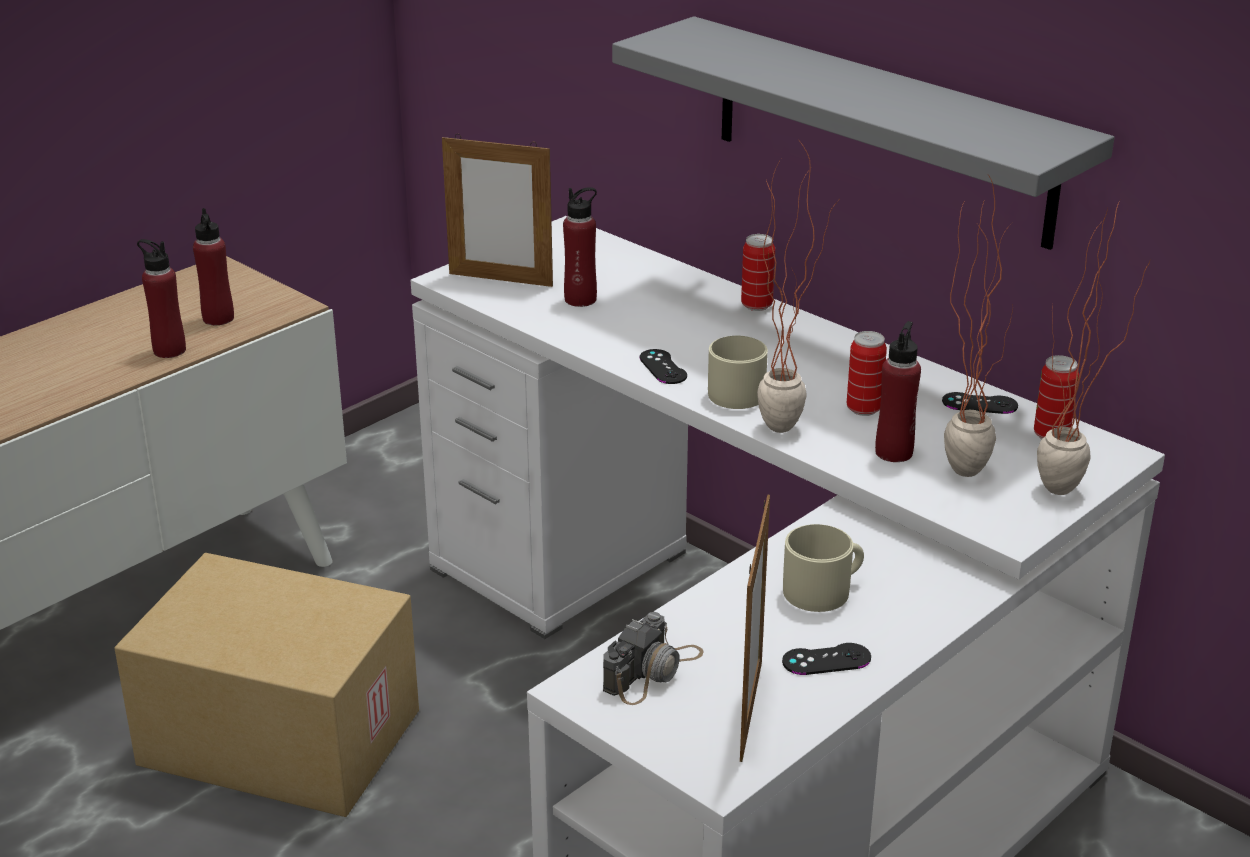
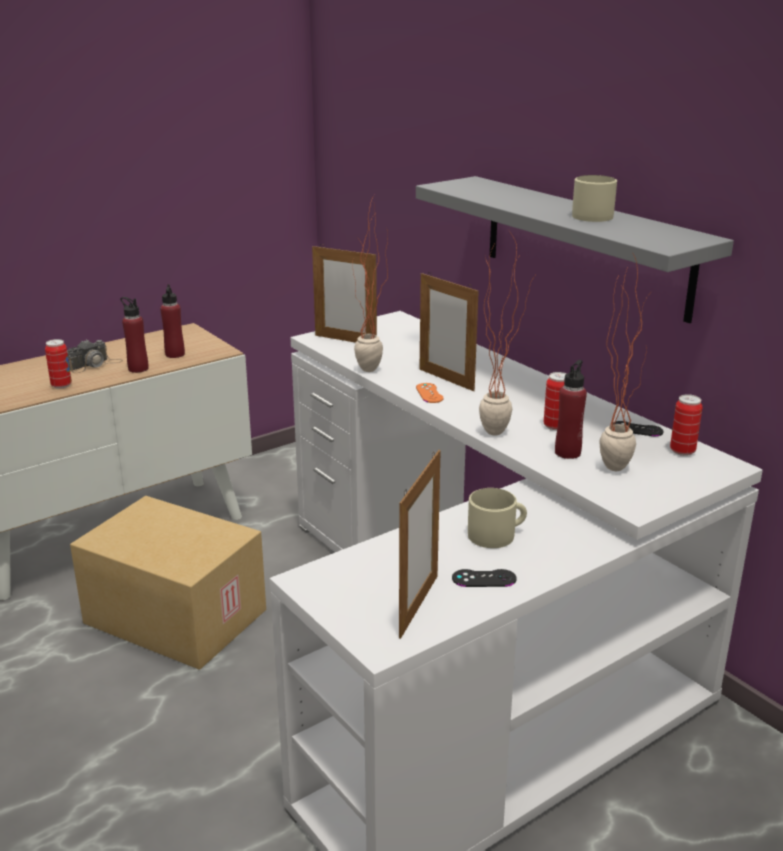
camera: 10 degrees right, 5 degrees down
red bottle [563,187,597,307] -> none
camera [603,612,704,705] -> camera moved to [67,340,123,373]
black game controller [640,349,687,384] -> orange game controller [416,383,444,403]
beige mug [708,336,768,409] -> beige mug moved to [572,175,617,222]
can [741,234,775,311] -> can moved to [45,339,72,389]
potted plant [1037,200,1150,495] -> potted plant moved to [353,195,388,372]
none -> picture frame [420,272,479,391]

